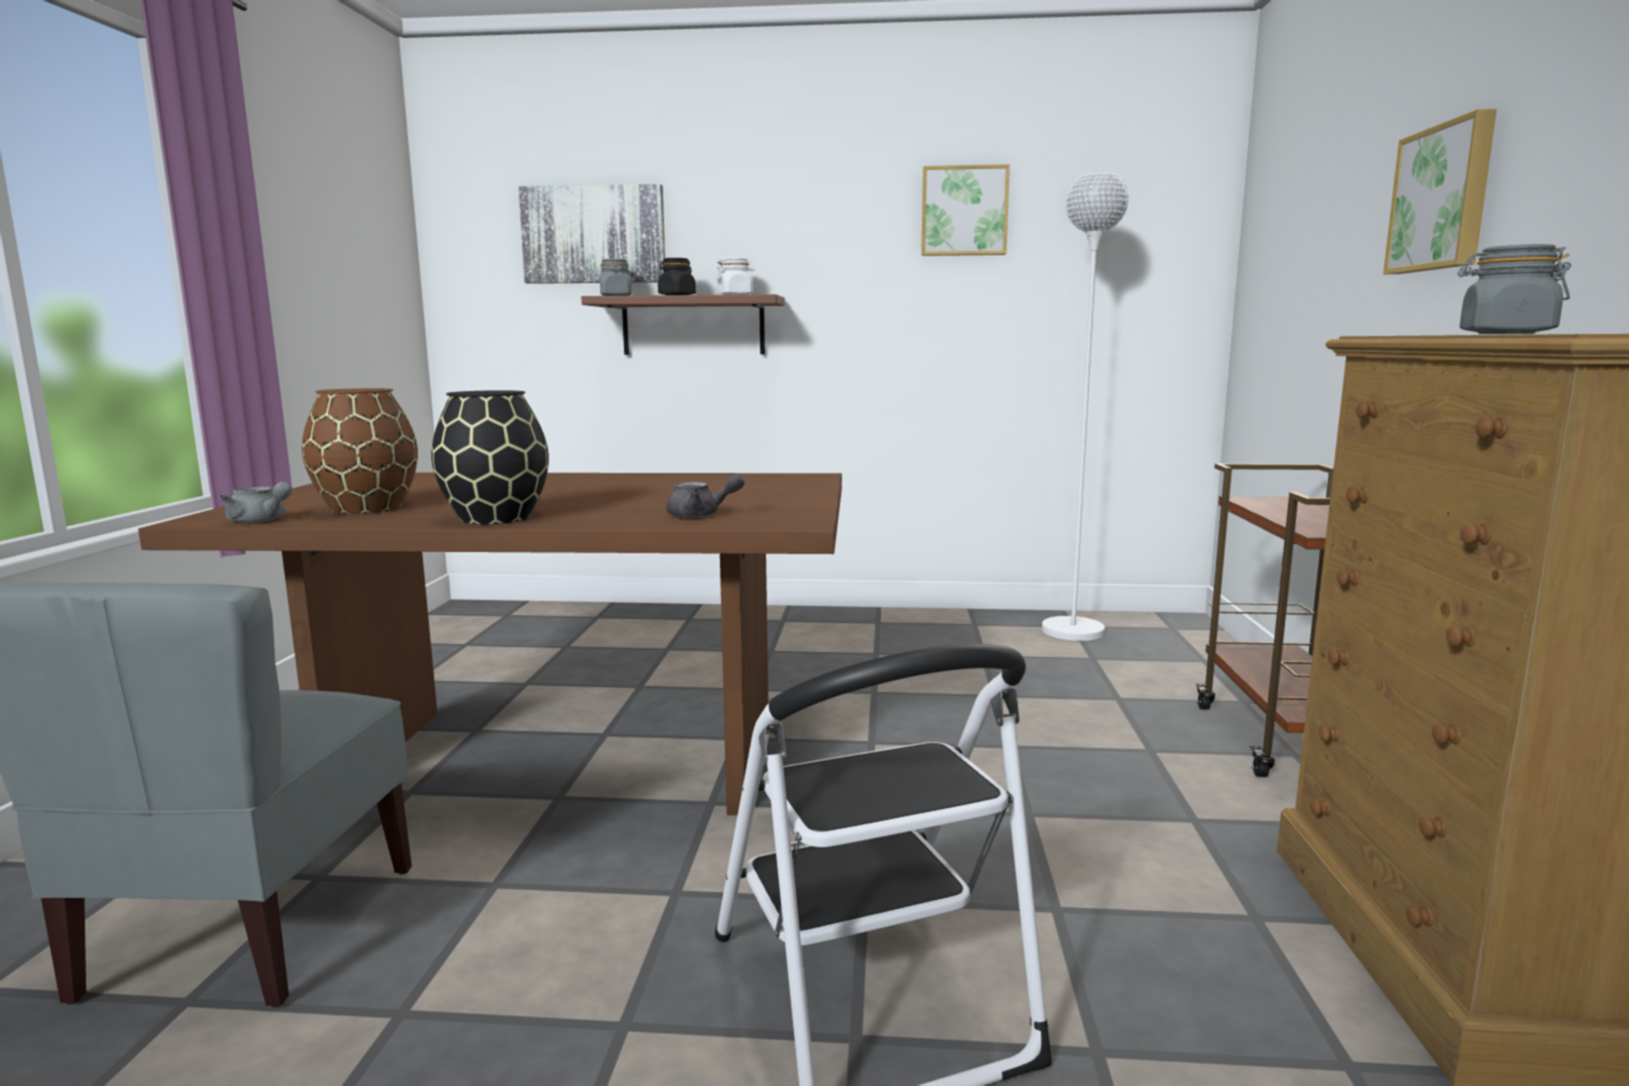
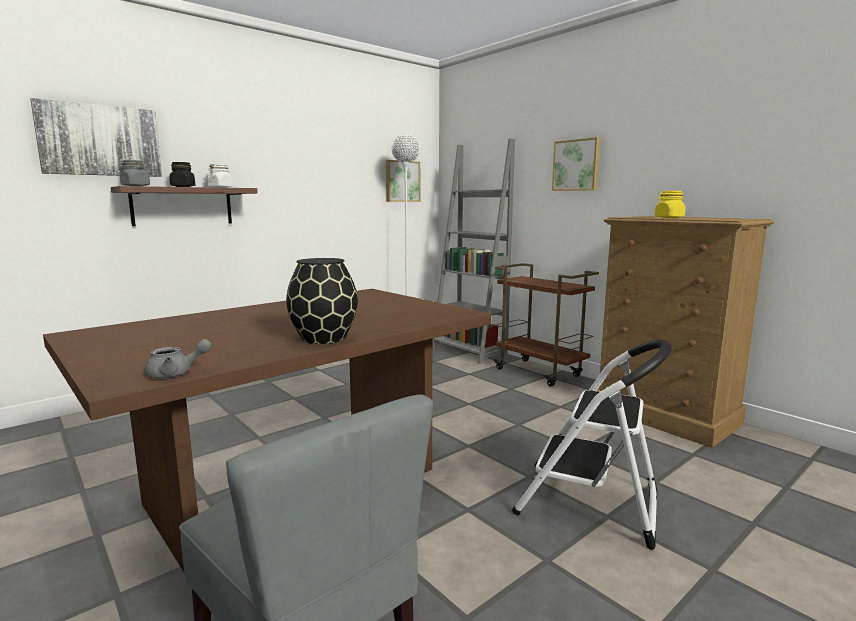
camera: 45 degrees left, 0 degrees up
brown vase [302,388,418,514] -> none
grey teapot [666,474,745,518] -> none
picture [921,164,1010,256] -> picture moved to [386,160,420,202]
grey jar [1458,244,1571,334] -> yellow jar [655,191,685,218]
none -> grey bookcase [432,139,515,364]

